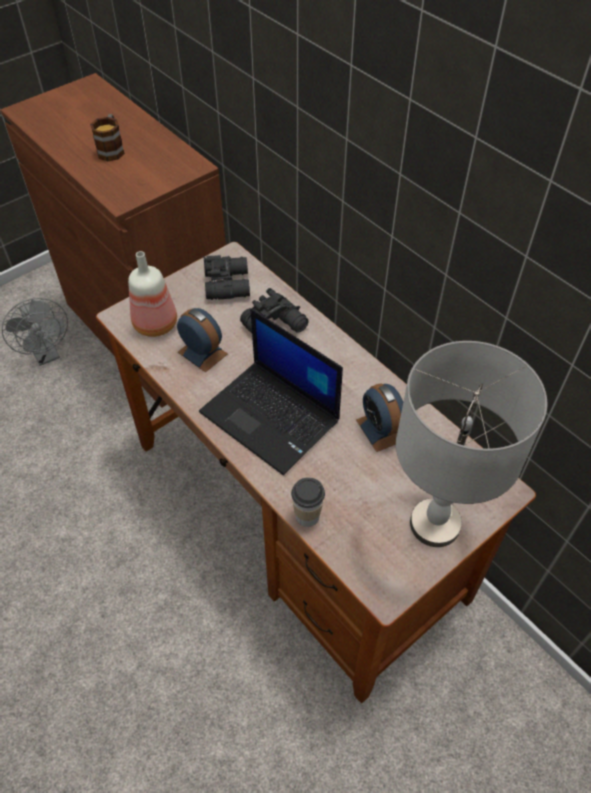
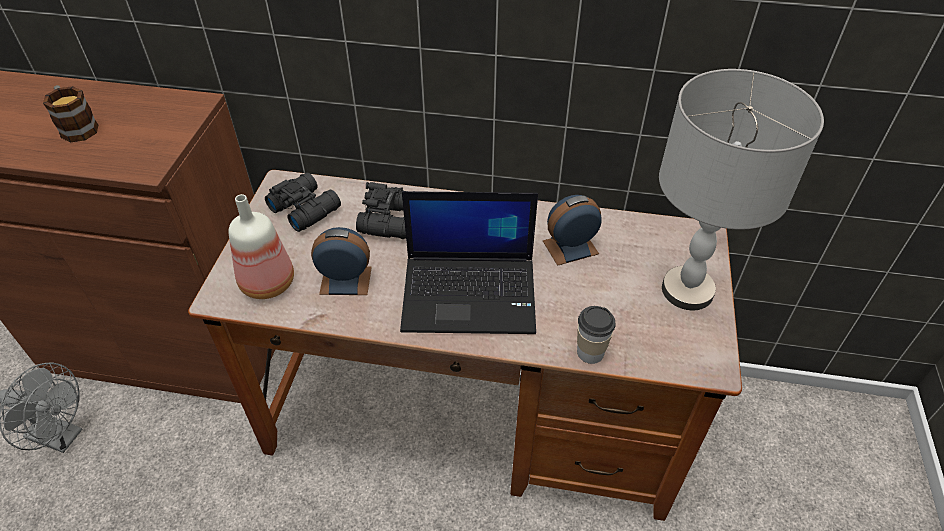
camera: 40 degrees left, 5 degrees down
alarm clock [356,383,403,452] -> alarm clock turned 135 degrees clockwise [543,195,602,266]

